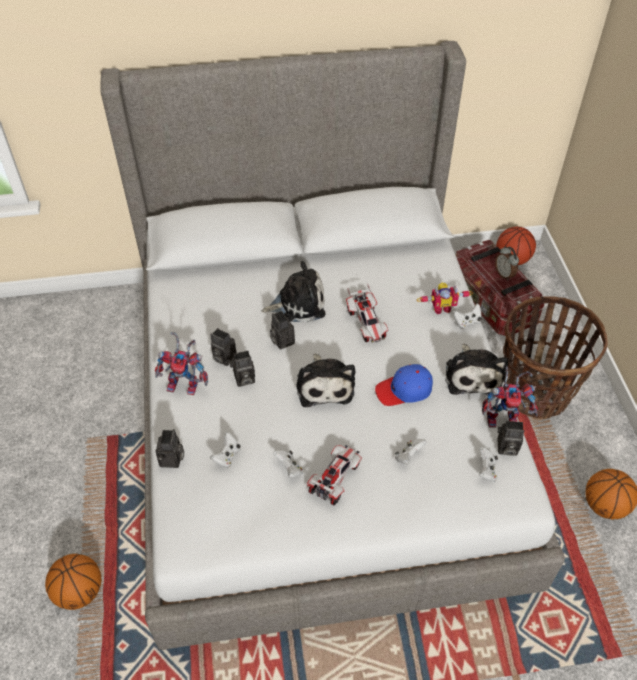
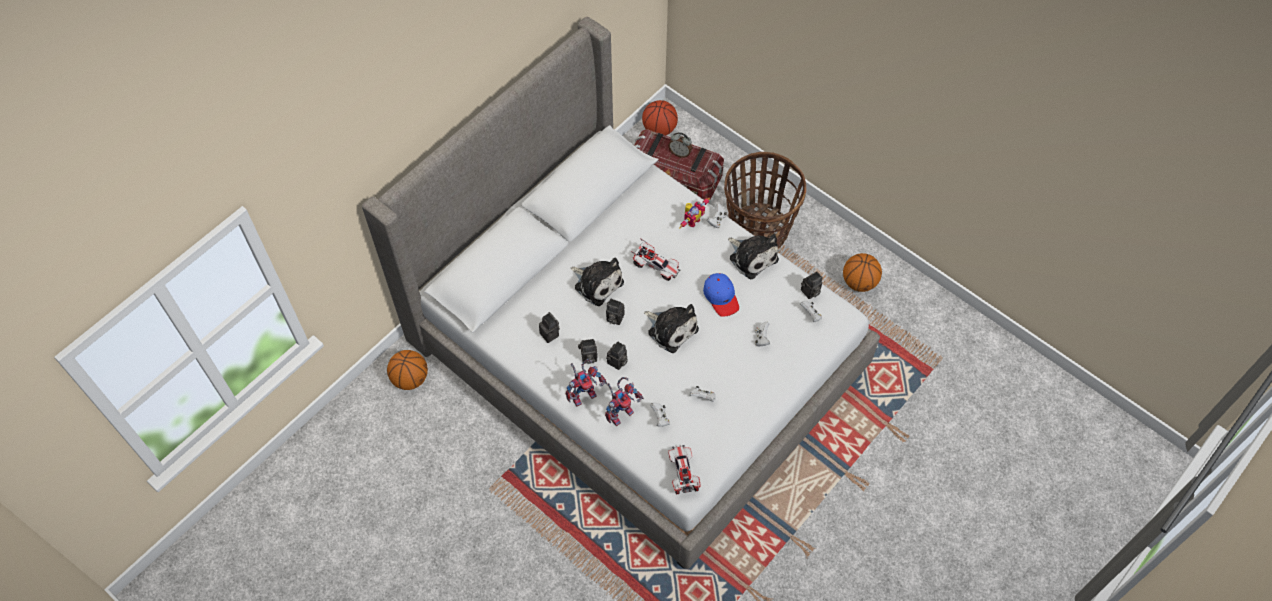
camera: 40 degrees left, 10 degrees up
basketball [45,554,101,610] -> basketball moved to [387,350,428,390]
camera [156,429,184,468] -> camera moved to [539,312,560,343]
plush toy [262,261,325,322] -> plush toy turned 90 degrees clockwise [571,258,624,306]
toy car [307,445,362,505] -> toy car moved to [668,445,701,495]
blue cap [375,364,433,406] -> blue cap turned 60 degrees counterclockwise [703,273,739,317]
toy robot [482,366,538,428] -> toy robot moved to [605,377,644,426]

